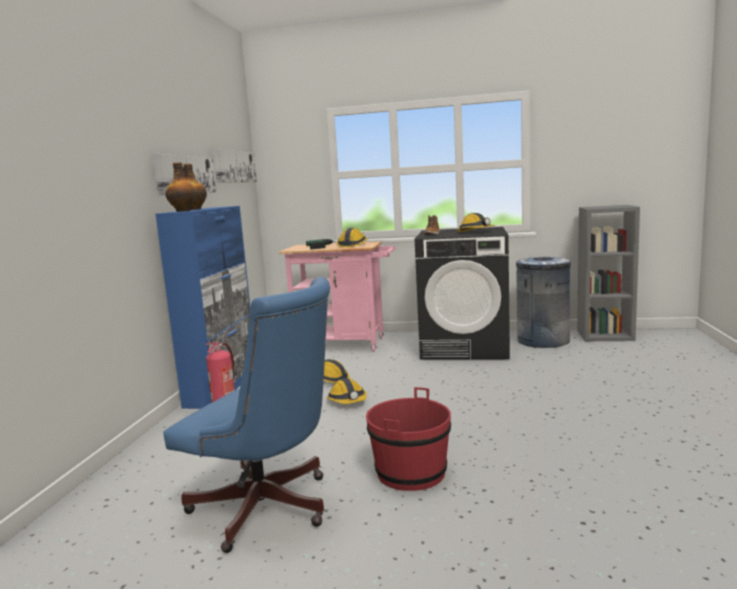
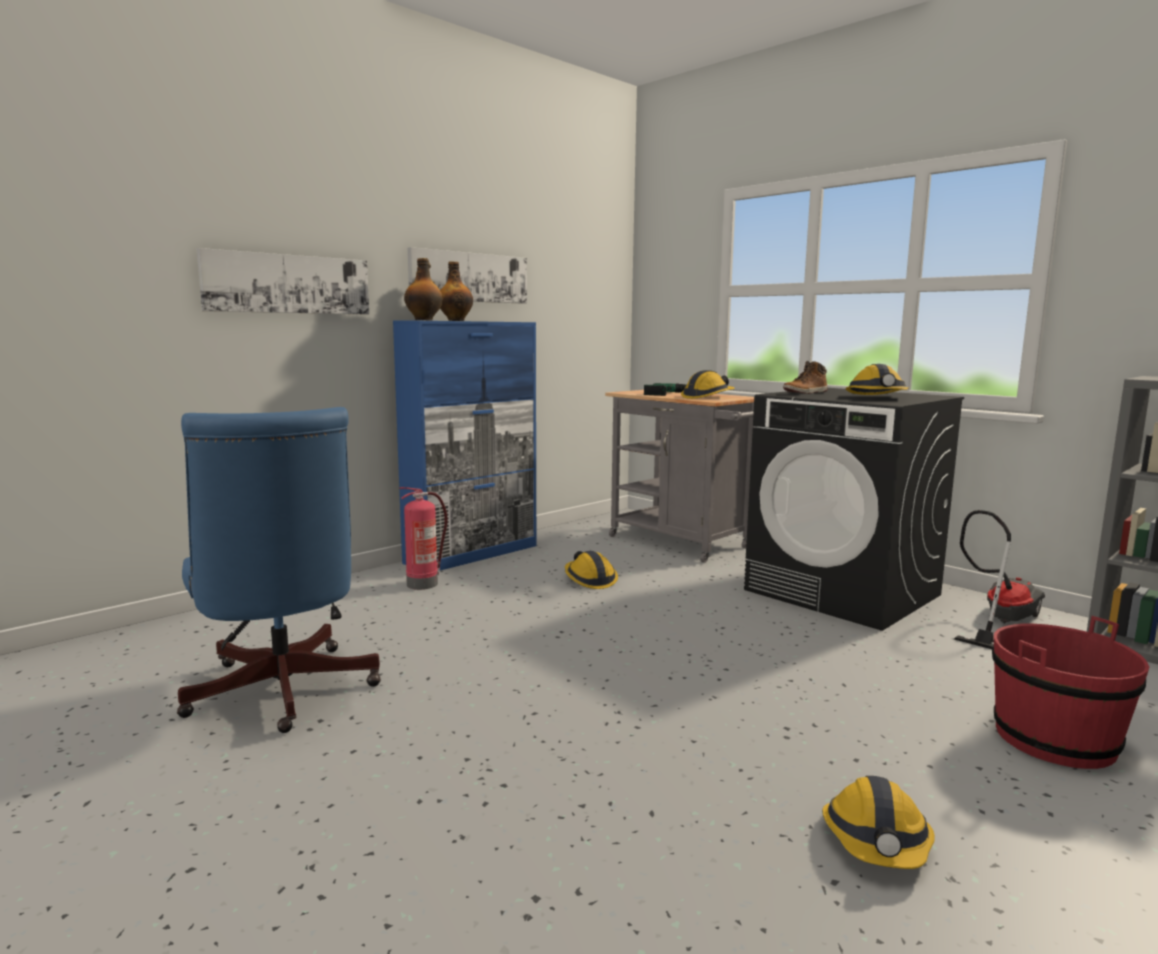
camera: 35 degrees right, 0 degrees up
picture [213,149,257,183] -> picture moved to [197,248,369,314]
pink cart [279,241,396,352] -> grey cart [605,390,757,563]
hard hat [326,378,367,404] -> hard hat moved to [822,776,935,869]
red bucket [366,387,451,491] -> red bucket moved to [992,616,1149,769]
grey trash can [516,257,571,348] -> vacuum cleaner [954,510,1045,649]

